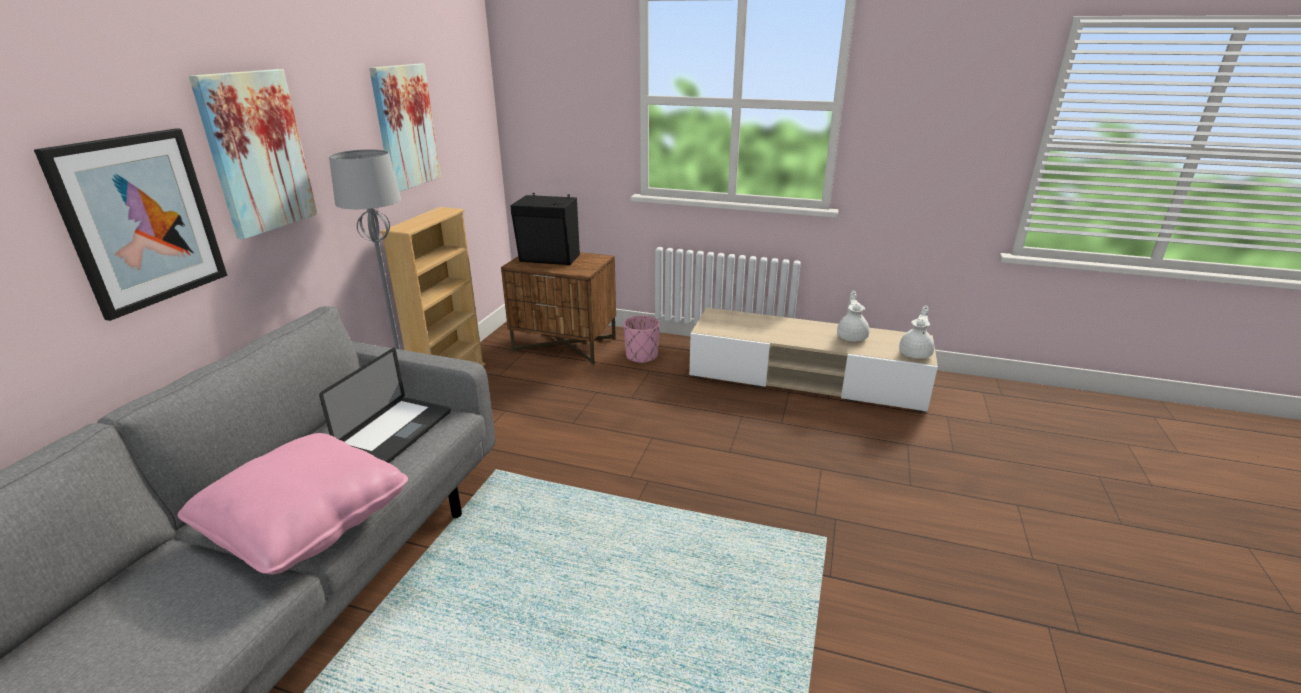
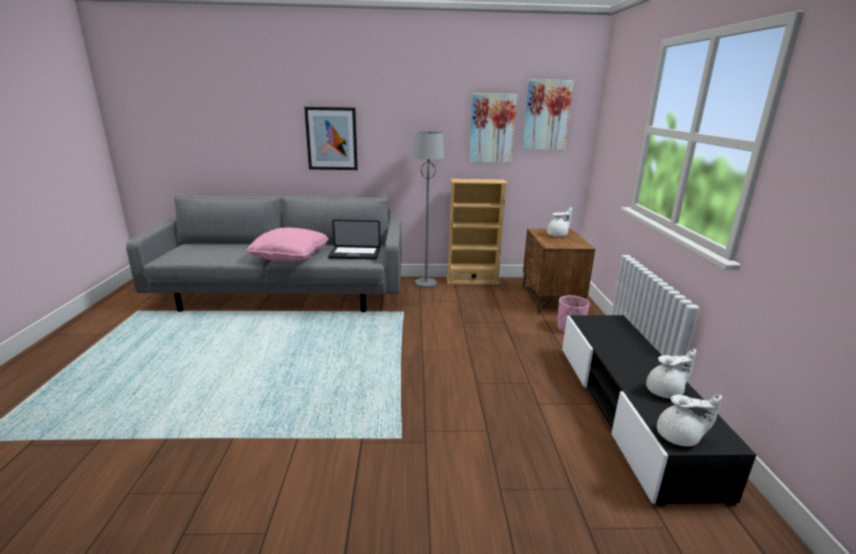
camera: 70 degrees right, 5 degrees down
picture [189,69,318,239] -> picture moved to [522,79,574,150]
black speaker [510,193,580,265] -> white teapot [547,207,572,237]
beige tv stand [689,308,938,413] -> black tv stand [562,315,756,506]

